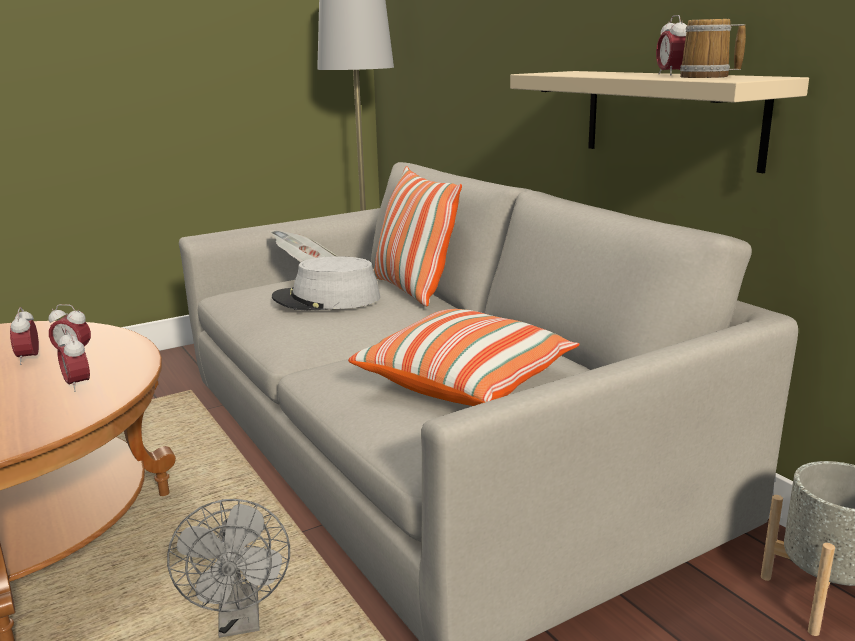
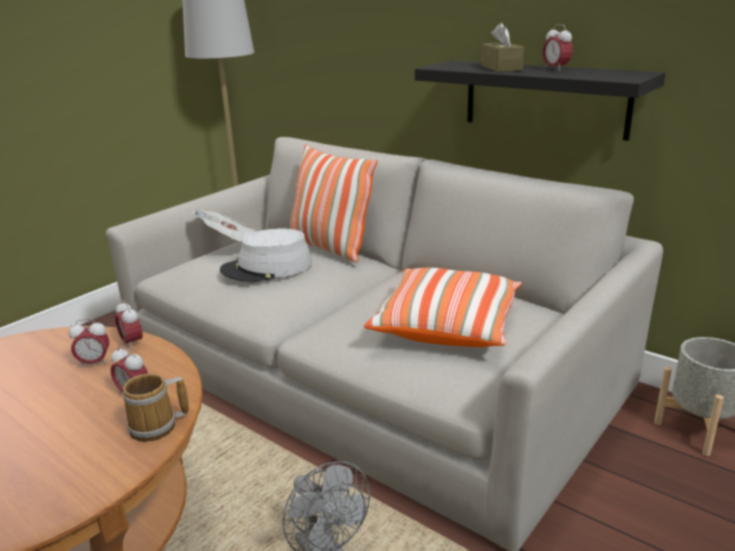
camera: 20 degrees left, 5 degrees up
alarm clock [10,307,39,365] -> alarm clock moved to [115,300,143,350]
beige shelf [510,71,809,173] -> black shelf [415,61,666,141]
mug [680,19,746,78] -> mug moved to [123,373,189,442]
none -> brown tissue box [481,22,524,72]

